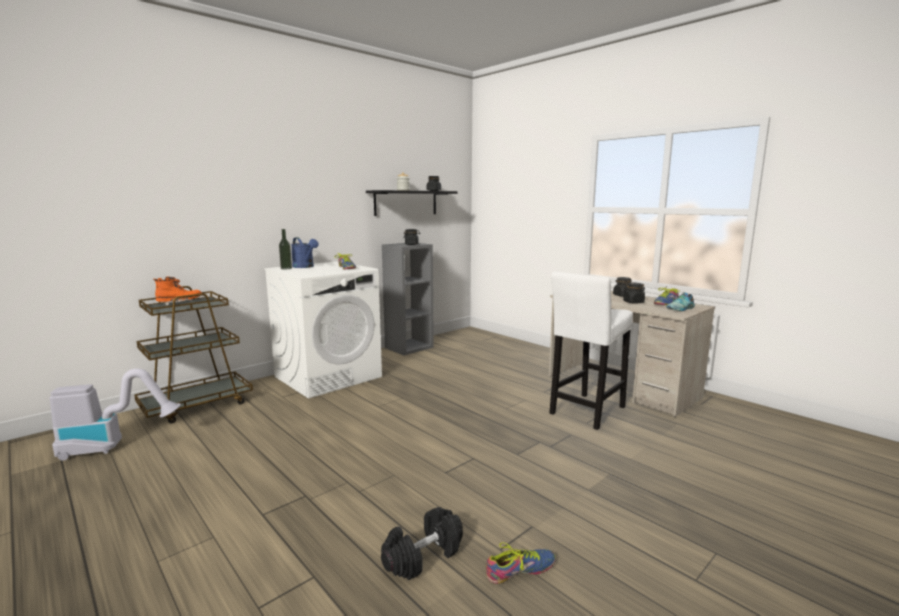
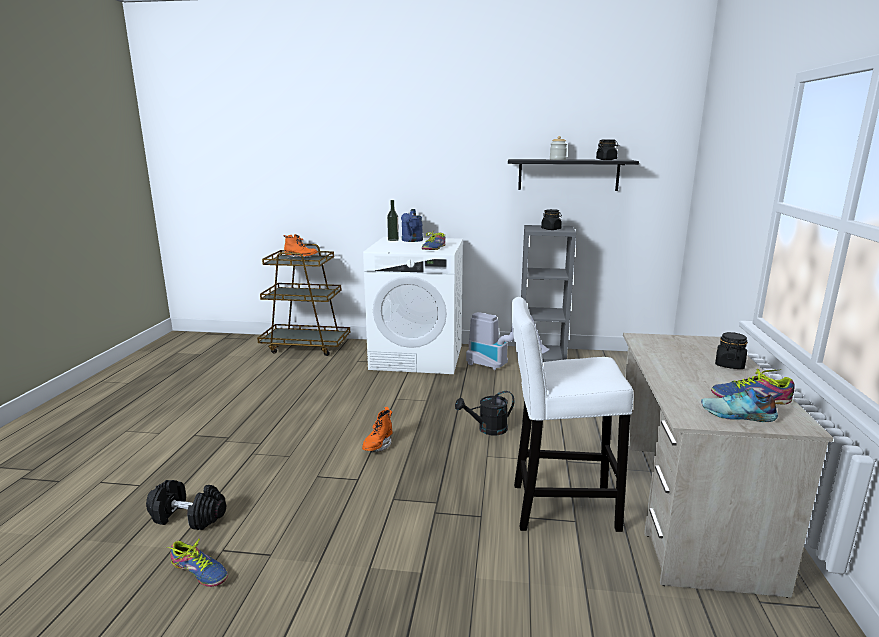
camera: 50 degrees right, 5 degrees up
vacuum cleaner [50,369,181,461] -> vacuum cleaner moved to [466,312,550,370]
black jar [623,283,645,304] -> none
none -> orange boot [362,407,393,452]
none -> black watering can [455,391,514,435]

